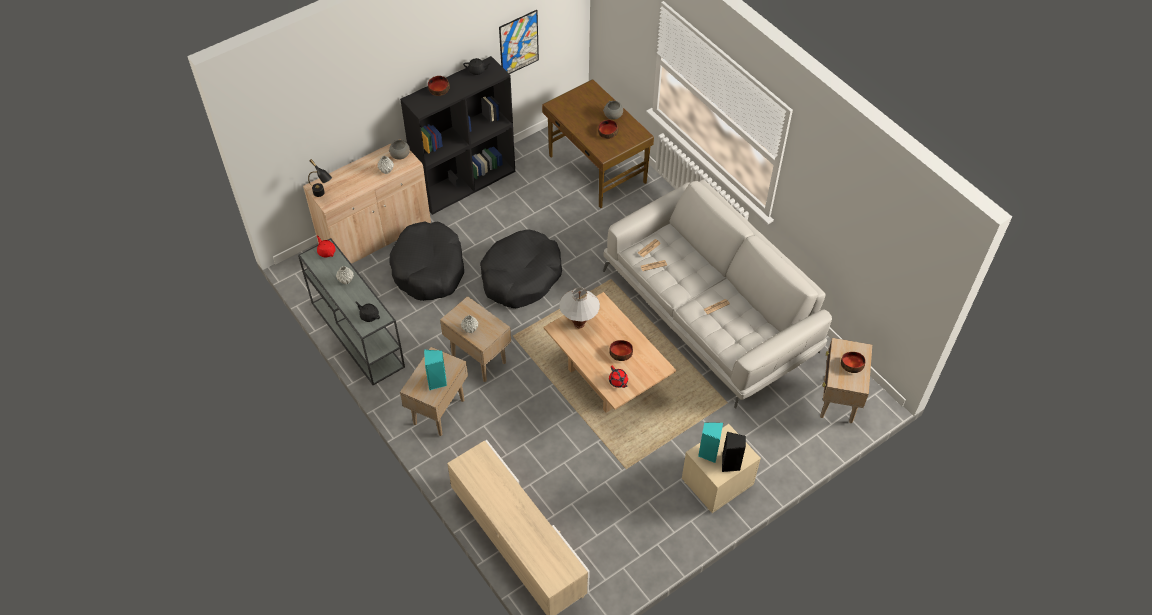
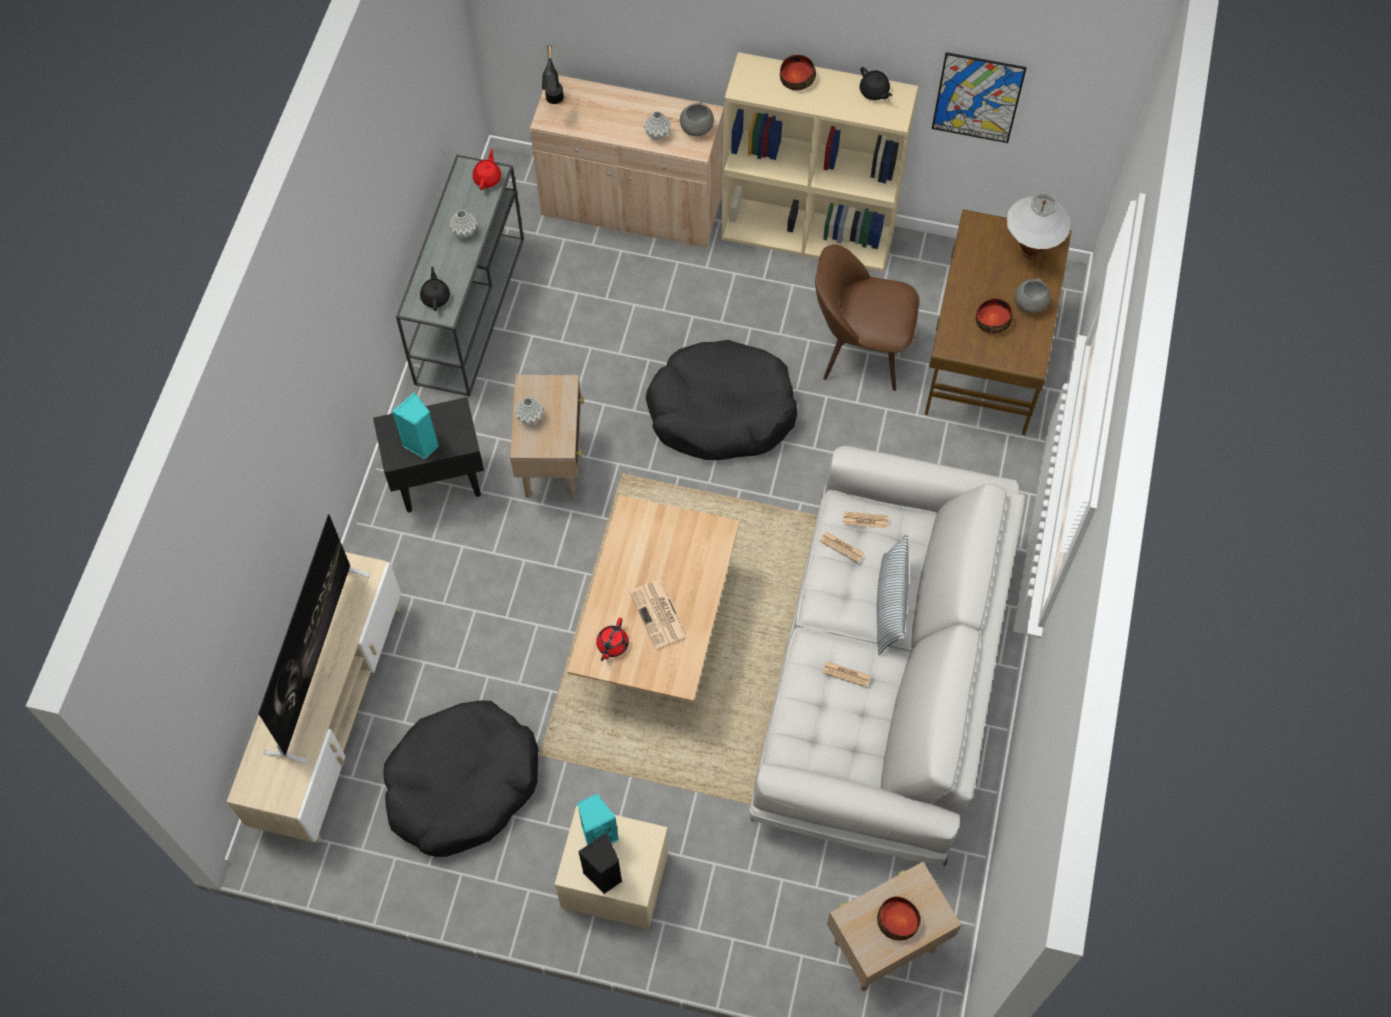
camera: 50 degrees right, 10 degrees up
black dog bed [389,221,464,301] -> black dog bed moved to [383,700,538,857]
black bookcase [400,56,515,215] -> beige bookcase [721,52,918,272]
beige side table [400,347,468,436] -> black side table [373,397,484,512]
white table lamp [559,287,600,328] -> white table lamp moved to [1007,194,1070,259]
bowl [609,340,633,361] -> newspaper [629,580,688,649]
none -> television [258,514,370,764]
none -> brown chair [815,245,920,391]
none -> pillow [877,534,909,655]

